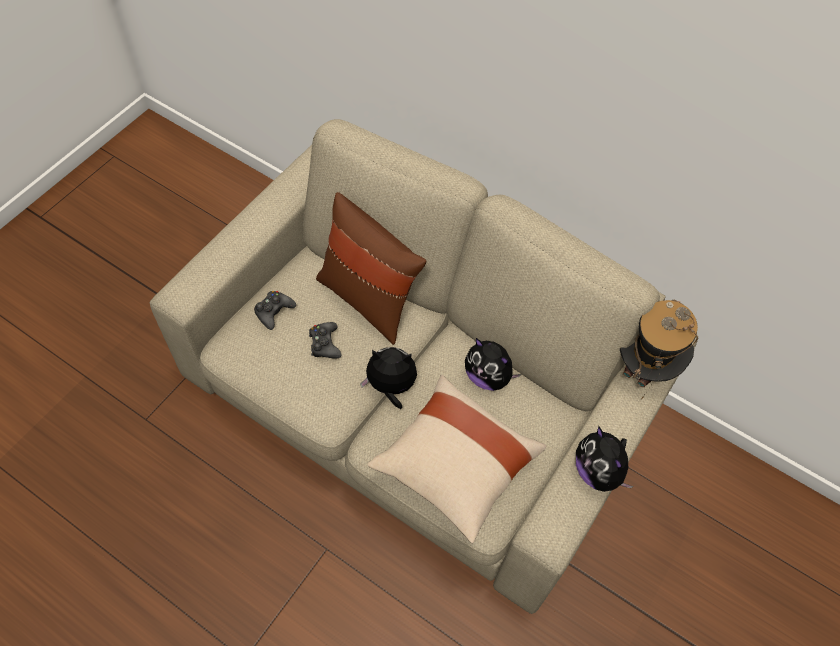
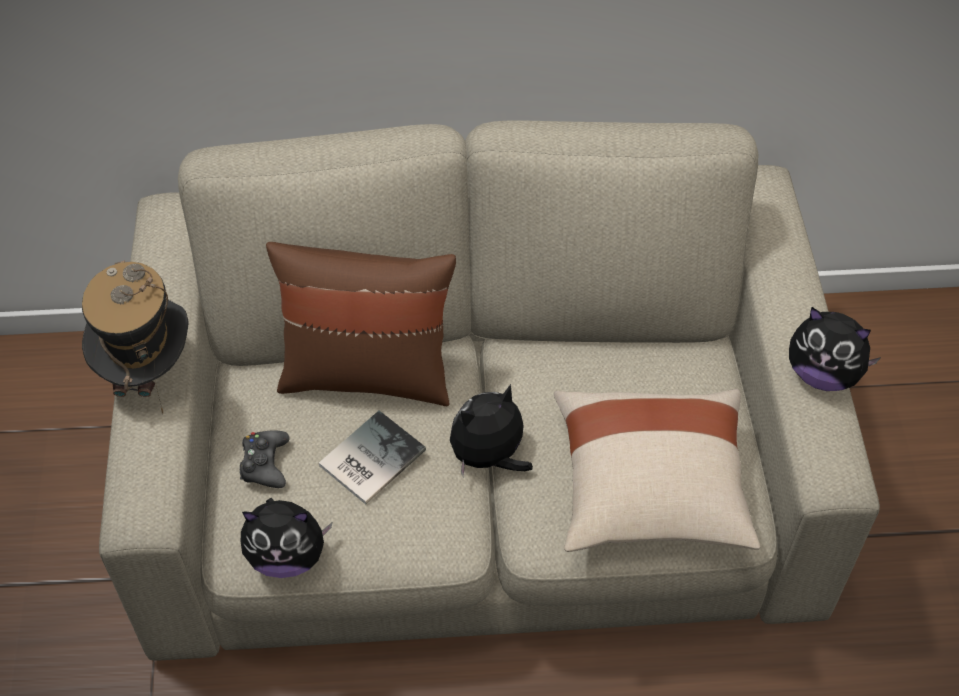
camera: 35 degrees left, 5 degrees down
black game controller [309,322,341,358] -> book [319,411,426,504]
plush toy [465,338,521,391] -> plush toy moved to [241,498,332,578]
hat [620,300,698,399] -> hat moved to [82,260,188,414]

